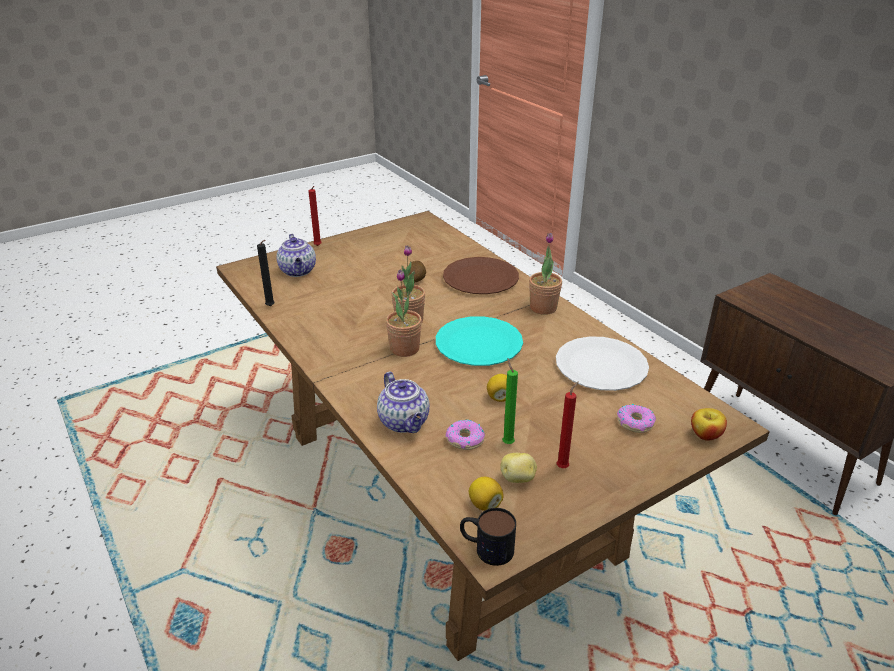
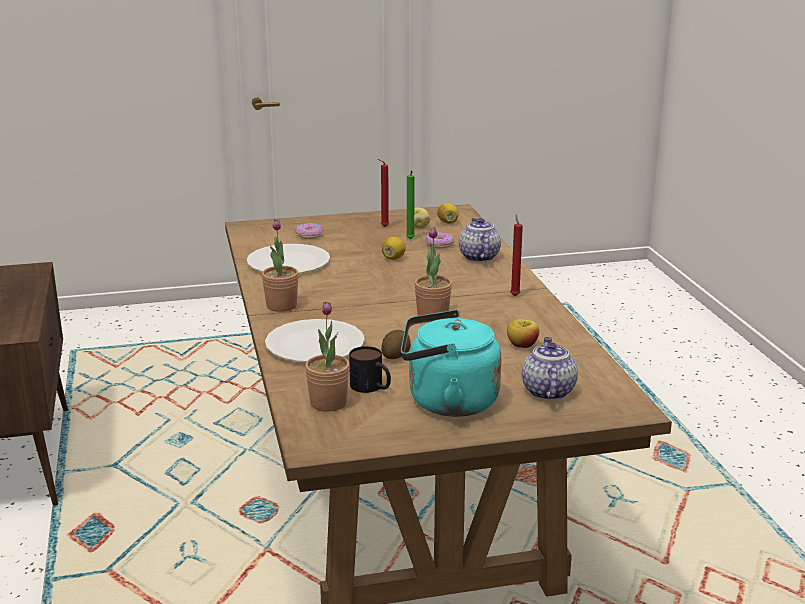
camera: 160 degrees left, 10 degrees down
black candle [257,240,275,306] -> none
red candle [309,186,322,246] -> red candle moved to [510,214,523,296]
potted plant [386,269,422,357] -> potted plant moved to [305,301,350,412]
turquoise plate [436,316,523,366] -> none
brown plate [443,257,519,294] -> white plate [265,319,365,362]
mug [460,508,516,566] -> mug moved to [349,346,391,393]
apple [691,408,727,441] -> apple moved to [507,319,539,348]
none -> turquoise kettle [401,310,501,417]

